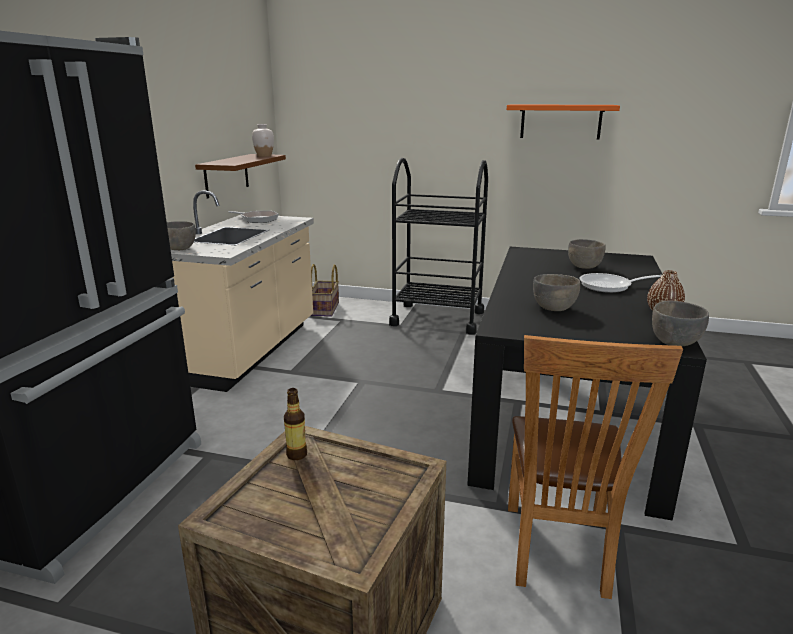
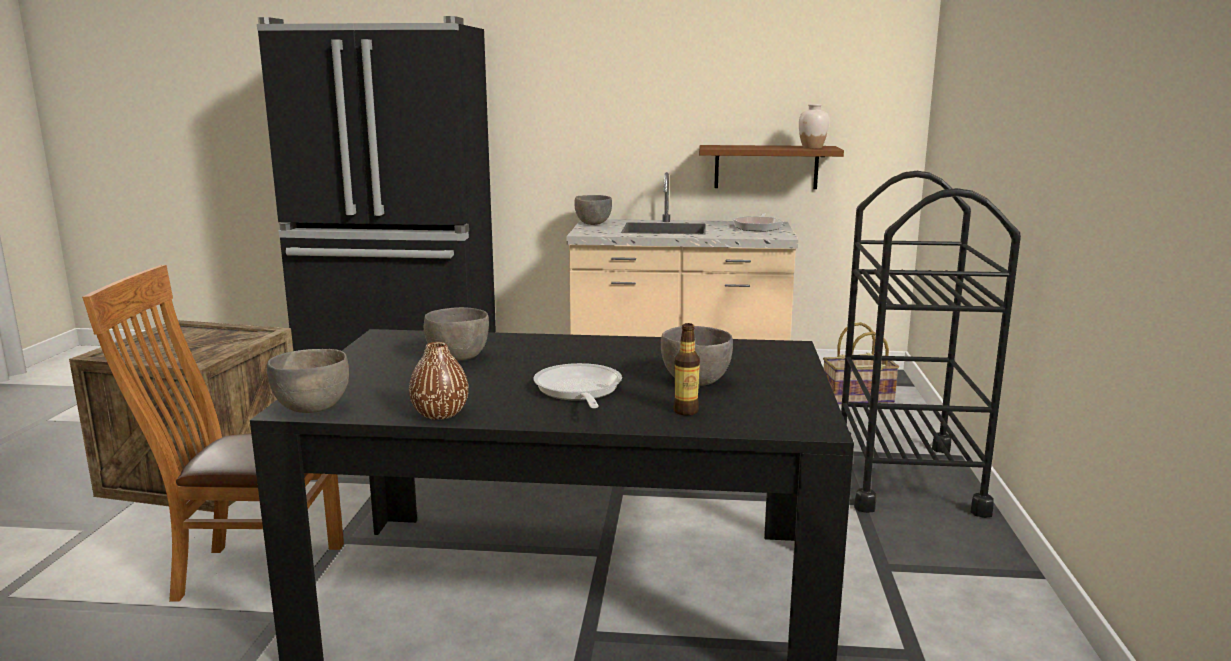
camera: 80 degrees right, 5 degrees down
bottle [284,388,307,460] -> bottle moved to [673,323,700,415]
orange shelf [507,104,620,140] -> none

